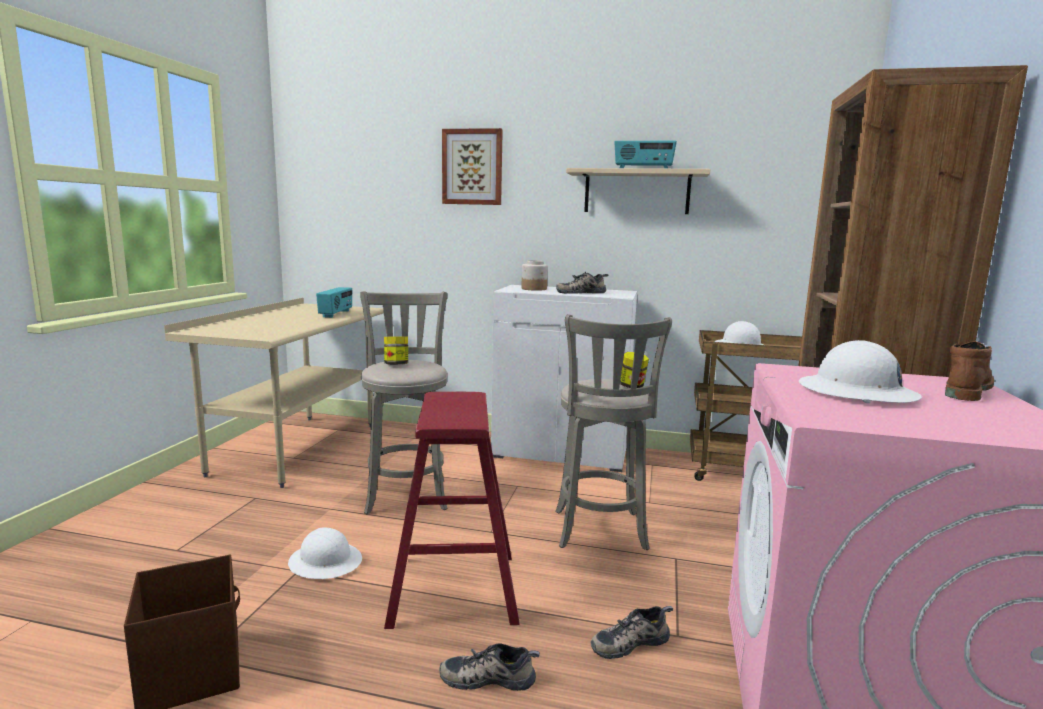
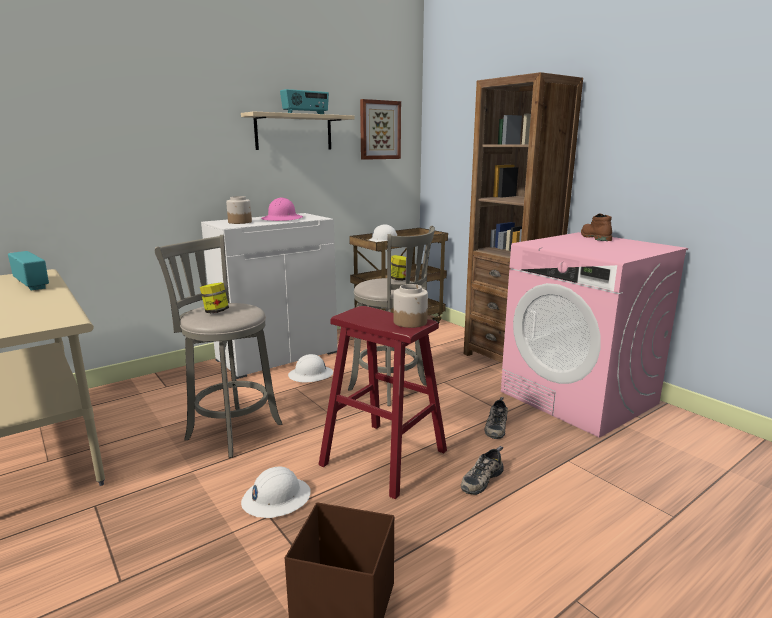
camera: 50 degrees left, 5 degrees up
picture [442,128,503,205] -> picture moved to [360,99,401,160]
shoe [556,272,608,294] -> pink hard hat [261,198,303,221]
white hard hat [799,340,922,403] -> white hard hat moved to [288,354,333,382]
none -> jar [393,284,428,328]

